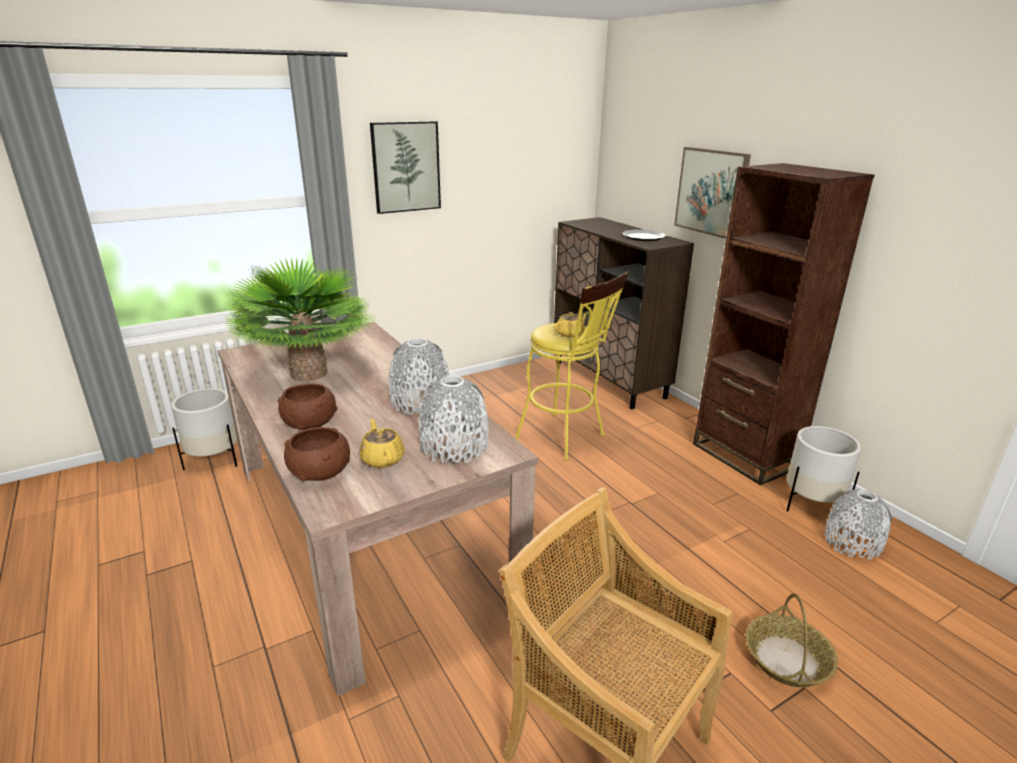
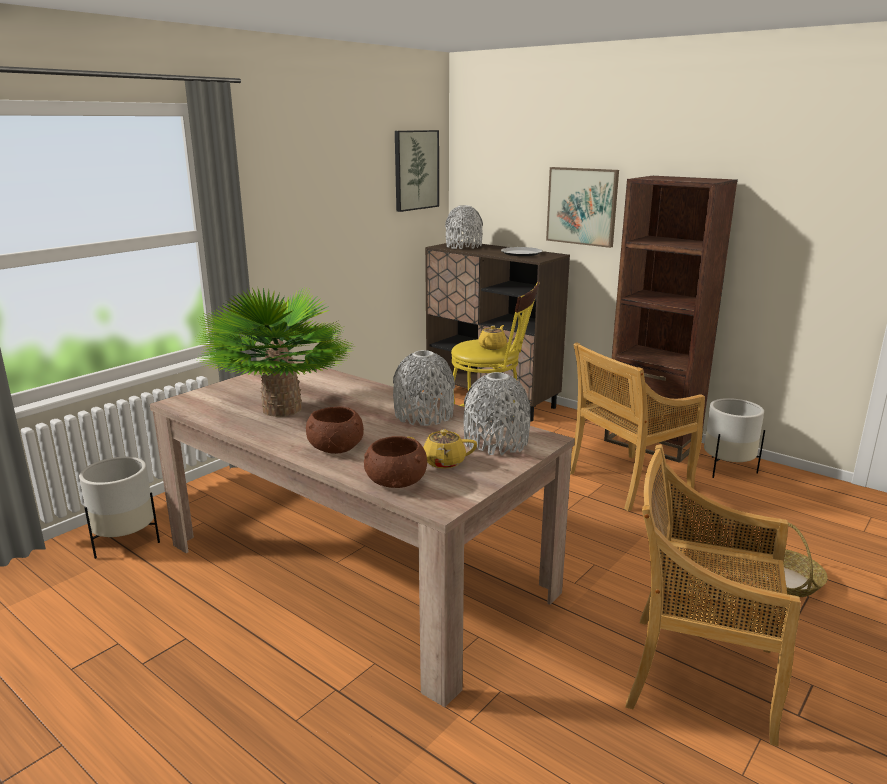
camera: 20 degrees left, 5 degrees down
yellow teapot [360,419,405,468] -> yellow teapot turned 45 degrees counterclockwise [408,430,477,469]
picture [370,121,441,214] -> picture moved to [395,130,439,212]
grey vase [824,489,892,560] -> grey vase moved to [445,205,483,249]
none -> beige chair [570,342,705,511]

